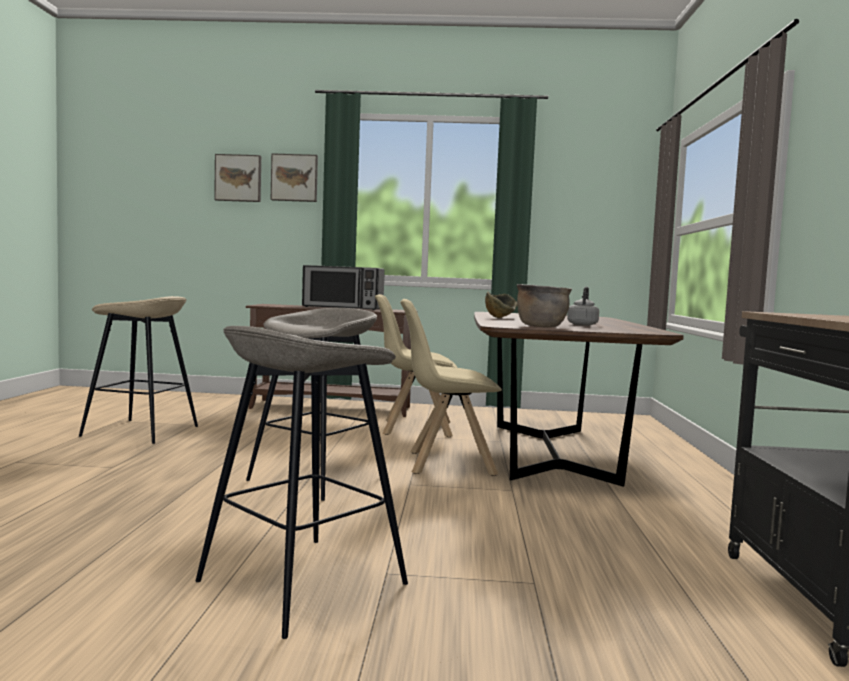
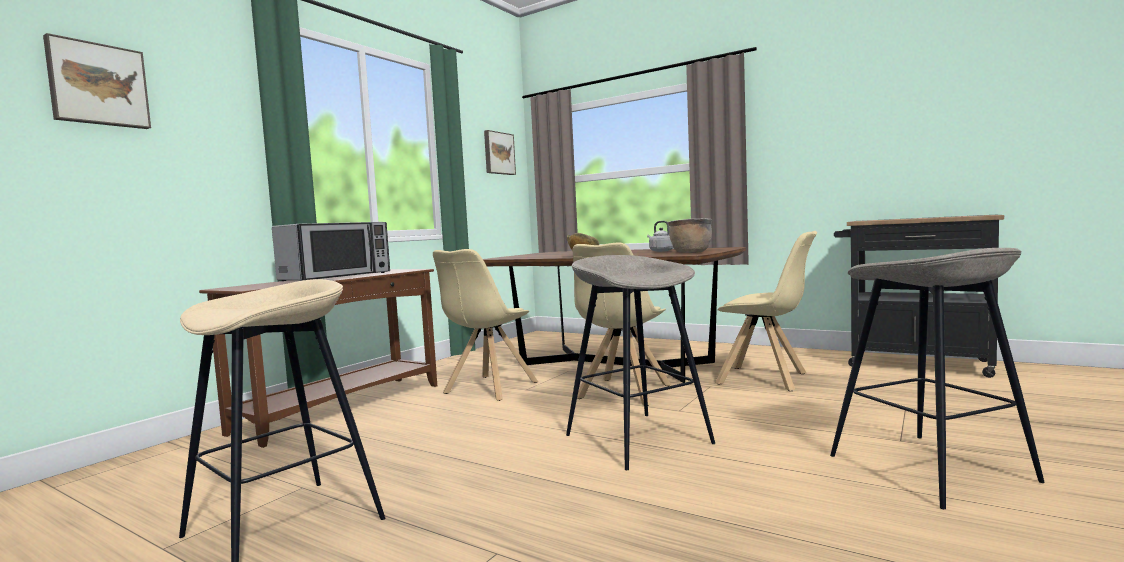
camera: 60 degrees left, 0 degrees up
picture [271,153,318,202] -> picture moved to [484,130,516,175]
none -> beige chair [715,231,817,391]

